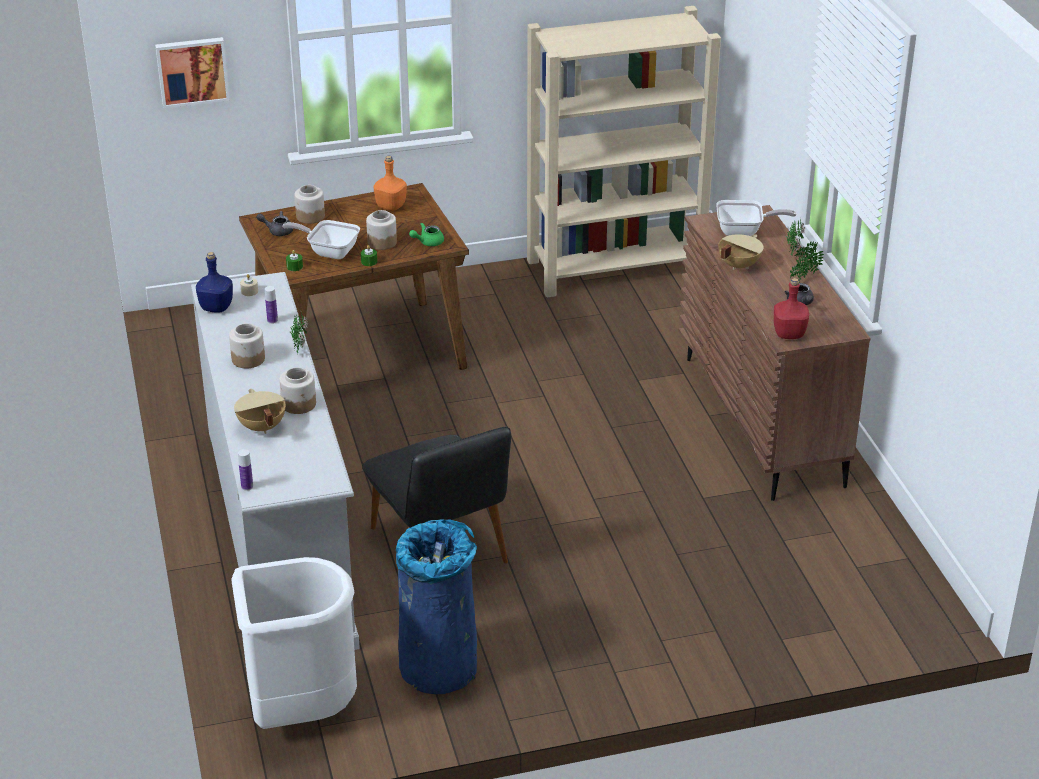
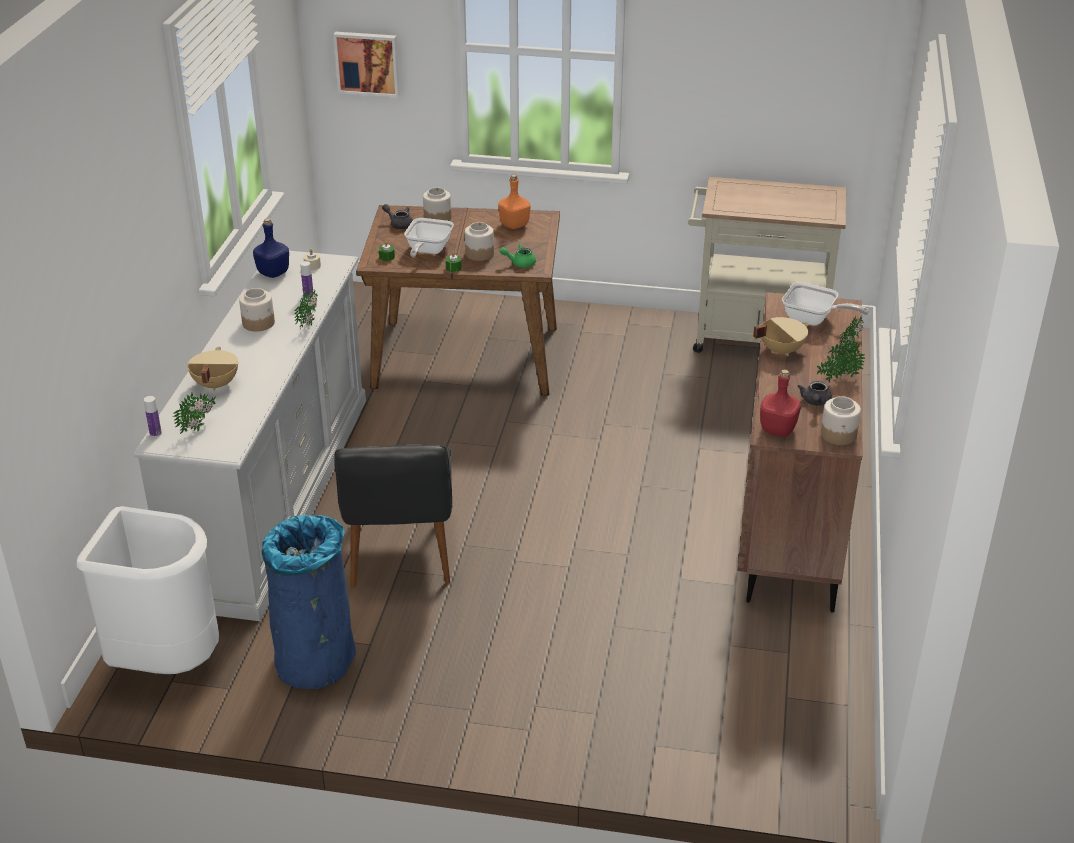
camera: 25 degrees right, 0 degrees up
jar [279,367,316,414] -> jar moved to [821,396,861,445]
frying pan [282,220,360,259] -> frying pan turned 120 degrees counterclockwise [404,218,454,257]
beige bookcase [527,6,721,297] -> beige cart [688,177,846,353]
none -> potted plant [173,393,216,434]

